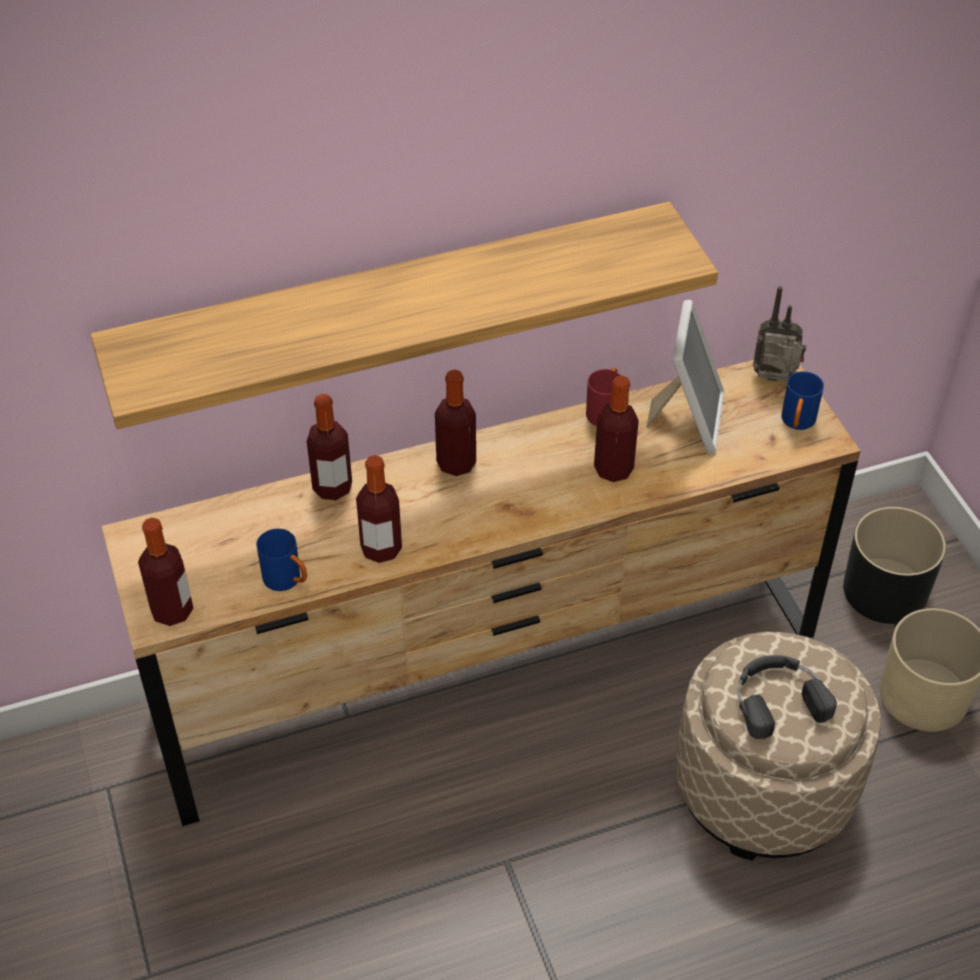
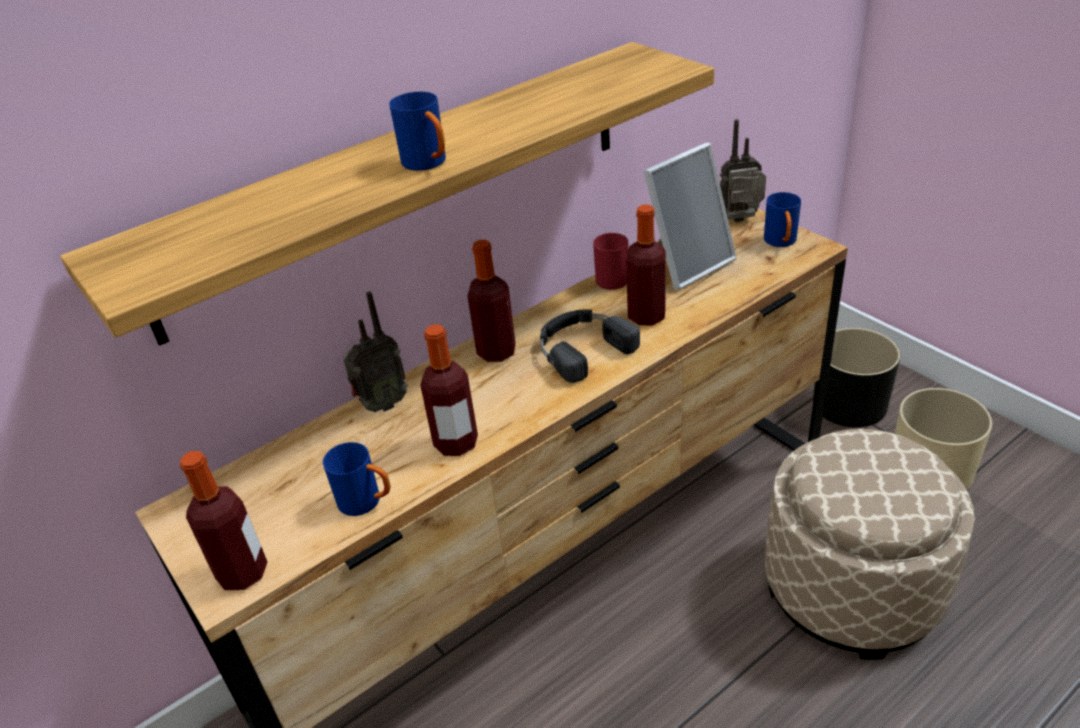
camera: 15 degrees left, 10 degrees down
bottle [307,394,352,500] -> radio [343,292,408,412]
picture frame [646,300,724,453] -> picture frame turned 60 degrees clockwise [644,143,737,290]
black headphones [737,655,837,739] -> black headphones moved to [540,309,640,383]
none -> blue mug [389,92,446,171]

